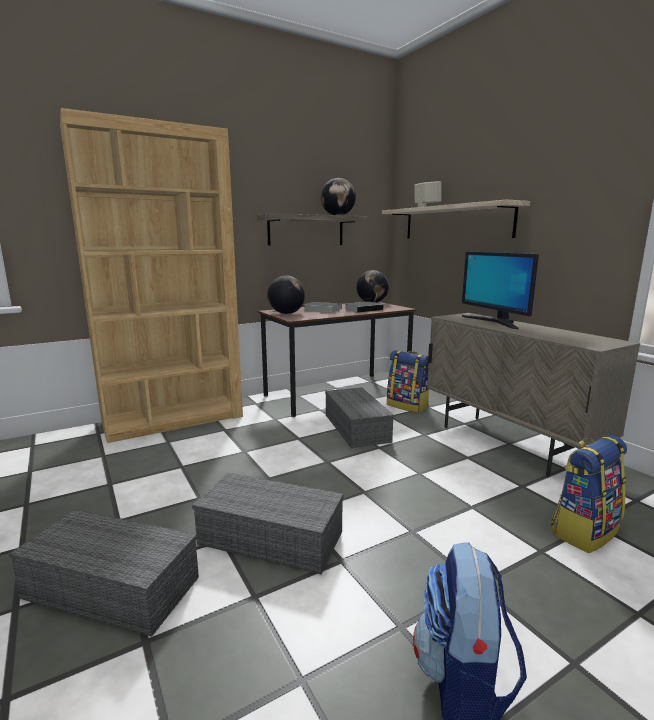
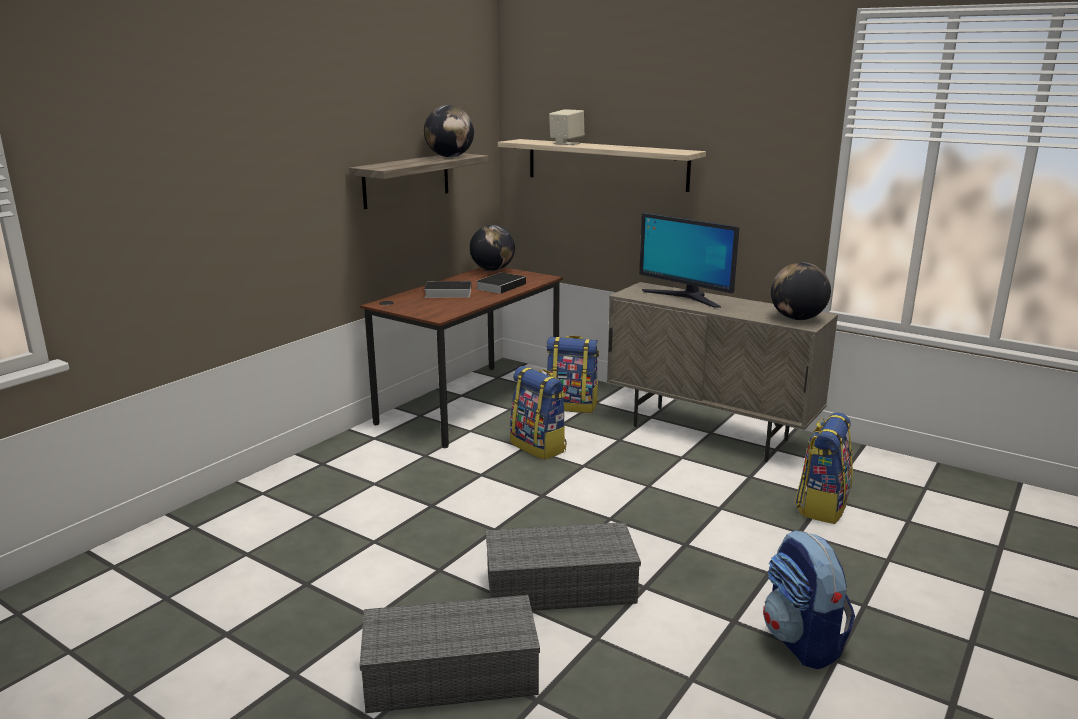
camera: 25 degrees left, 5 degrees up
brown bookcase [60,108,243,443] -> none
globe [267,275,305,314] -> globe moved to [771,262,831,320]
grey storage box [325,387,394,448] -> backpack [510,366,567,460]

